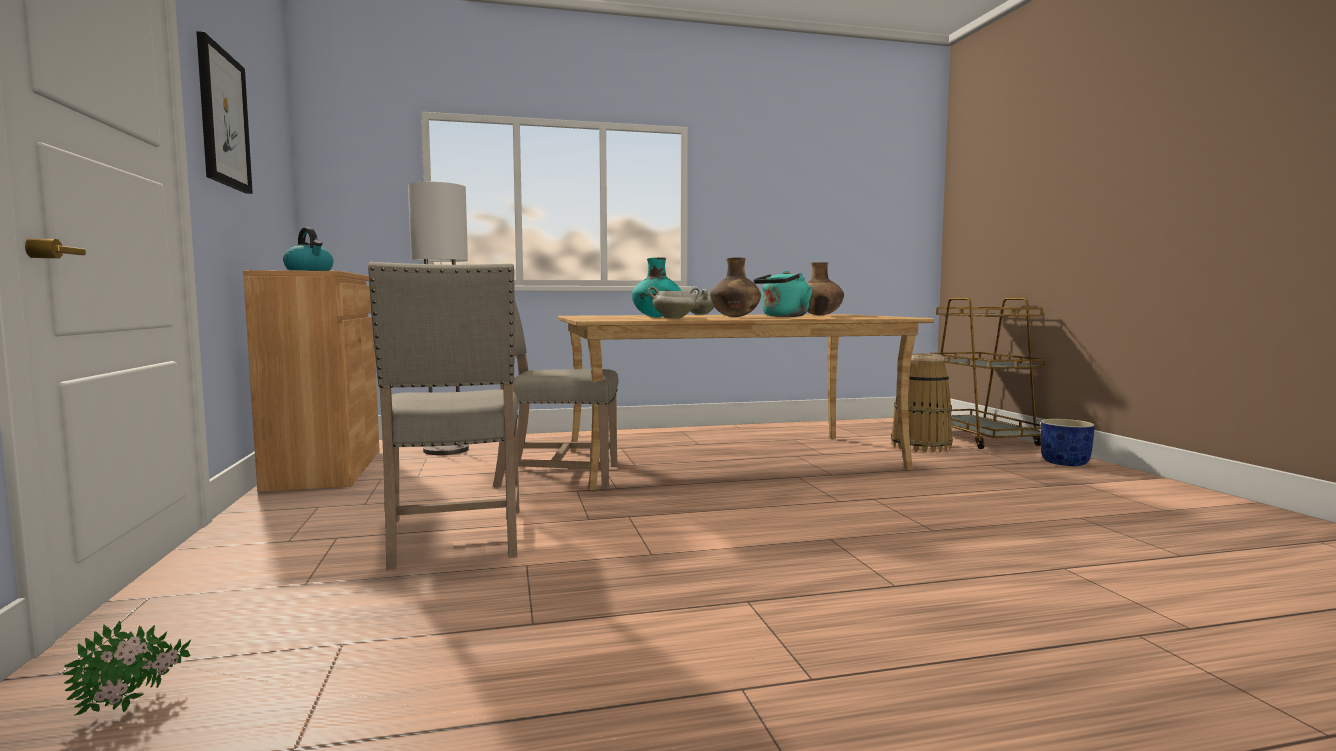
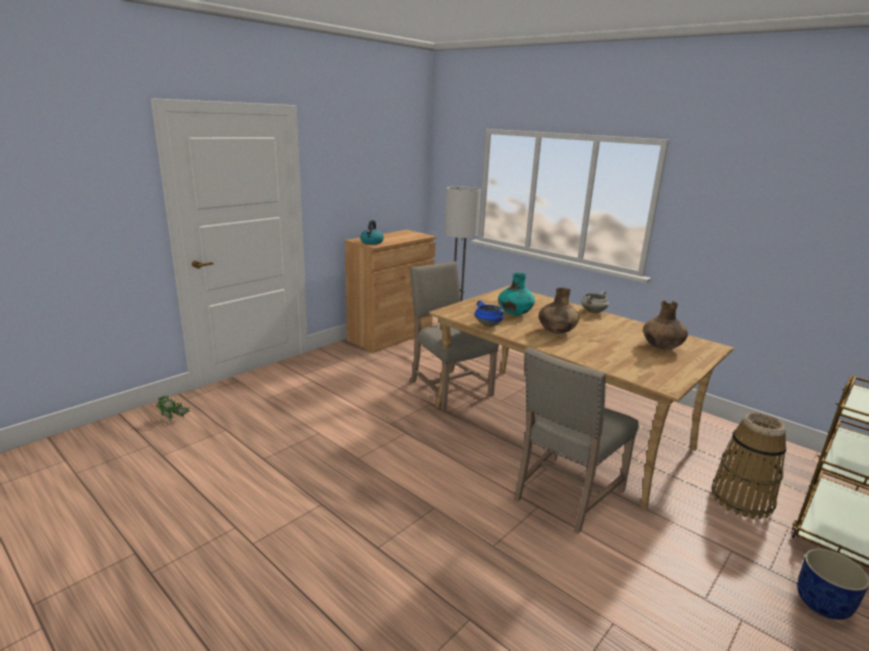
camera: 55 degrees right, 15 degrees up
picture [196,31,253,194] -> none
beige chair [368,262,519,570] -> beige chair moved to [514,348,639,534]
white cooking pot [648,286,700,319] -> blue cooking pot [475,300,504,327]
turquoise kettle [753,271,813,317] -> none

